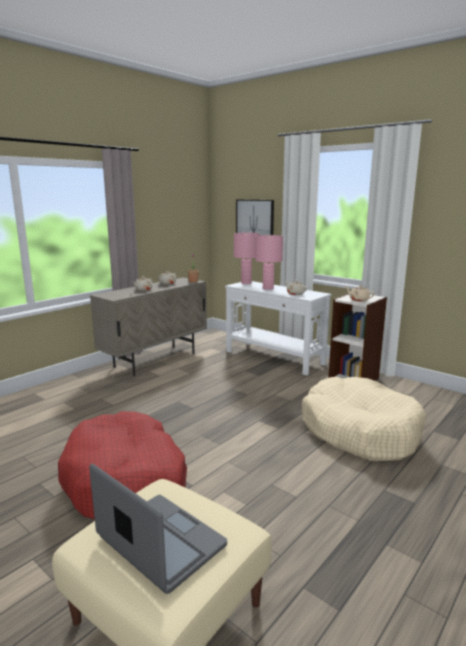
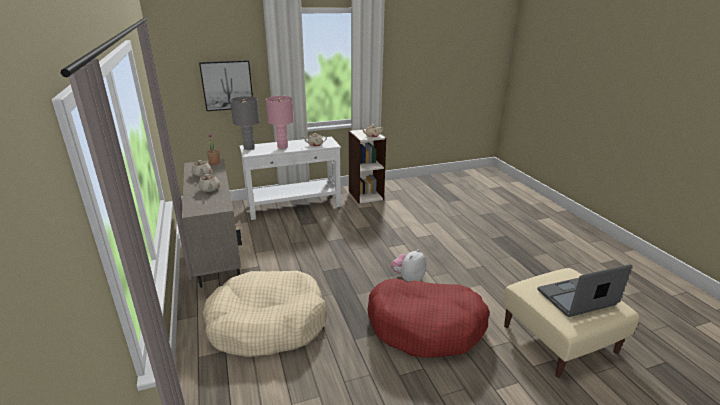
camera: 60 degrees left, 10 degrees up
pink table lamp [234,233,260,284] -> grey table lamp [230,96,260,150]
beige dog bed [302,377,426,461] -> beige dog bed moved to [202,271,327,357]
none -> plush toy [391,249,426,282]

